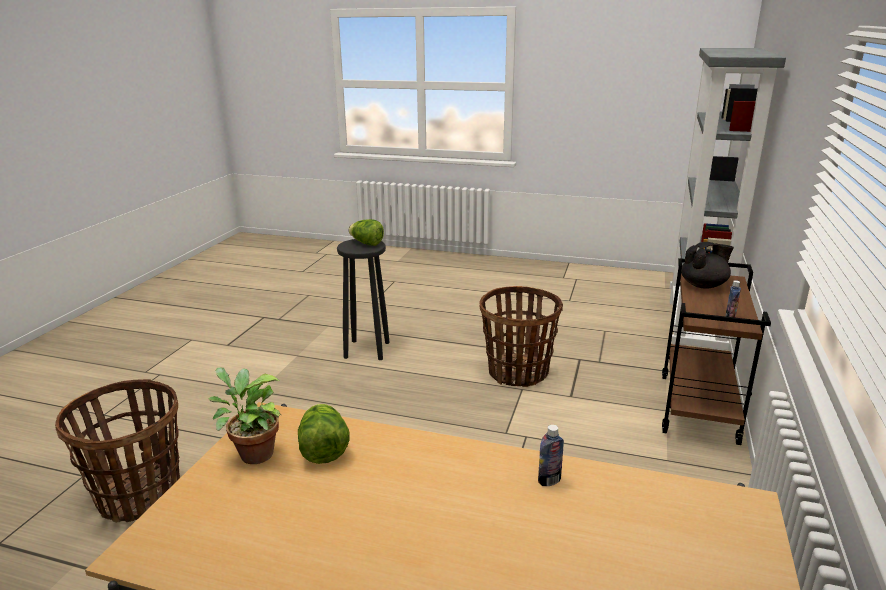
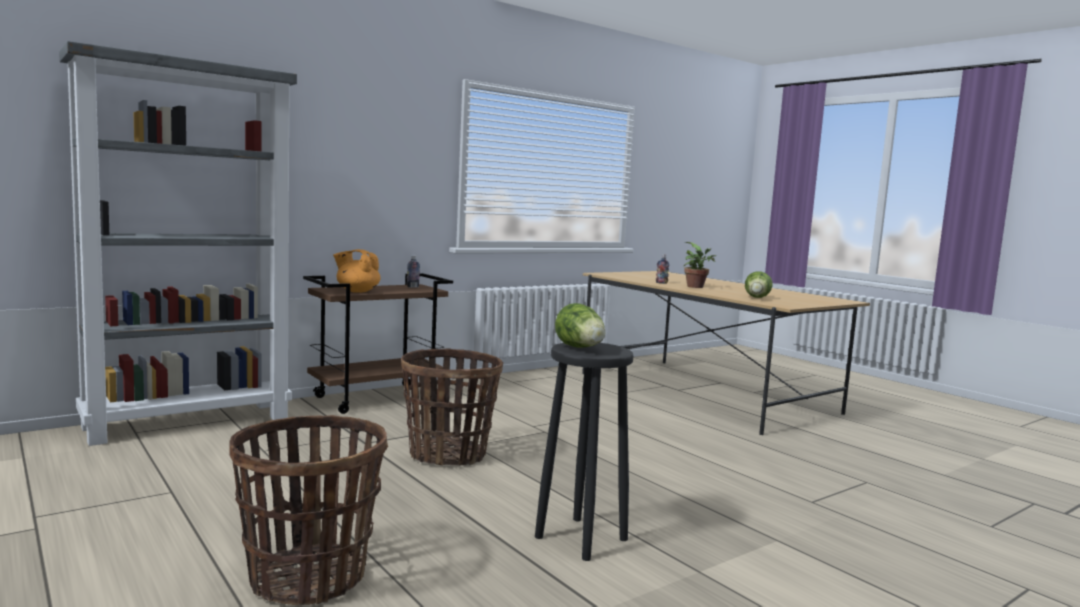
camera: 145 degrees left, 15 degrees down
basket [55,379,180,522] -> basket moved to [229,415,388,605]
potted plant [208,367,282,464] -> potted plant moved to [683,242,716,288]
black teapot [681,242,734,289] -> orange teapot [333,249,380,293]

